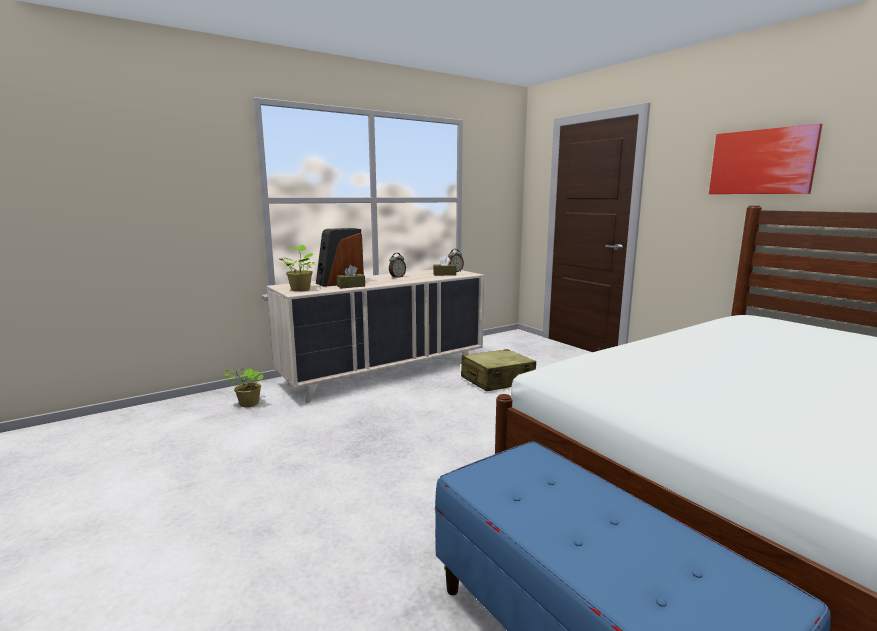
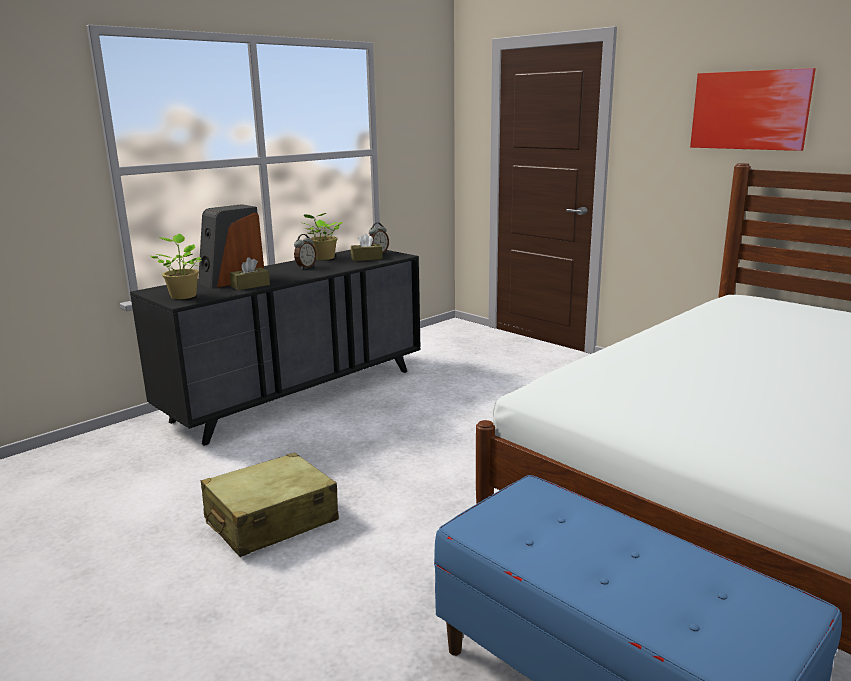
camera: 10 degrees left, 5 degrees up
potted plant [223,368,264,407] -> potted plant moved to [303,213,343,260]
beige dresser [267,270,484,403] -> black dresser [130,250,421,446]
beige suitcase [461,349,536,391] -> beige suitcase moved to [201,452,339,557]

